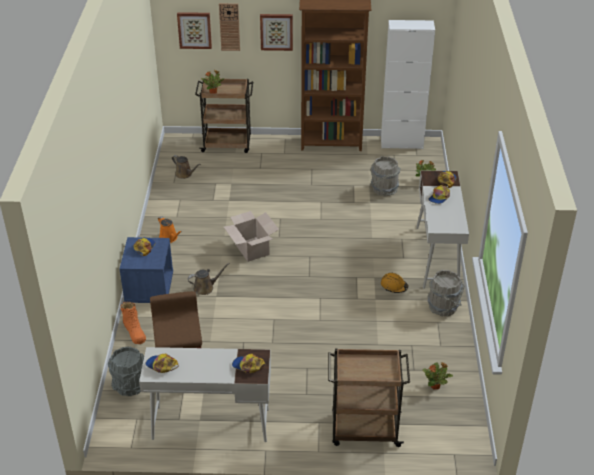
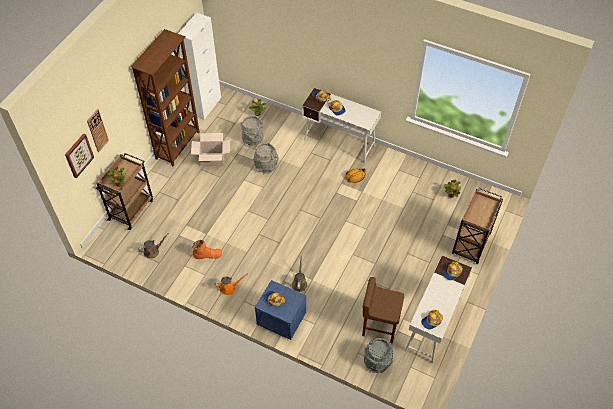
camera: 65 degrees left, 15 degrees up
orange boot [121,302,146,344] -> orange boot moved to [192,240,222,259]
cardboard box [224,211,279,262] -> cardboard box moved to [191,133,230,167]
picture [260,14,293,51] -> none
grey bucket [427,270,465,316] -> grey bucket moved to [253,143,279,174]

